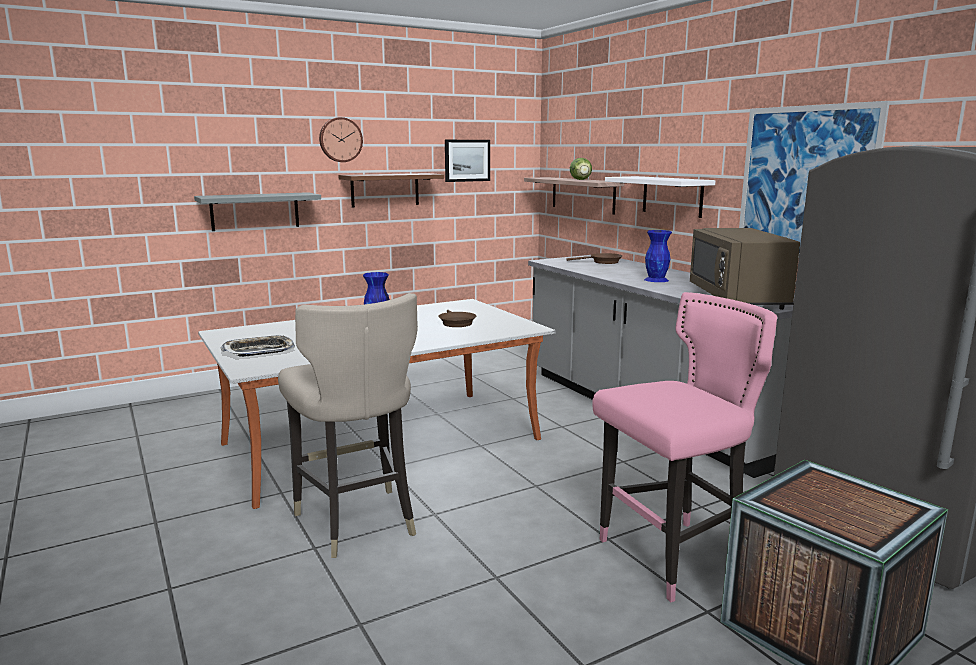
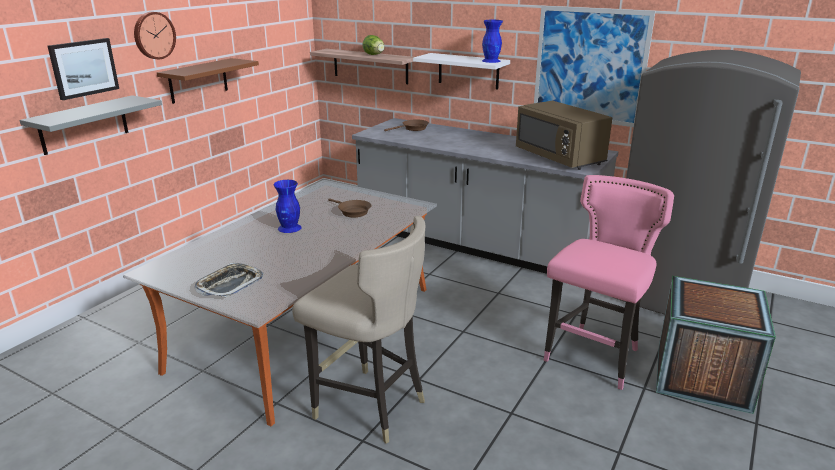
camera: 30 degrees left, 10 degrees up
picture [445,140,490,182] -> picture moved to [48,38,119,100]
blue vase [644,230,672,282] -> blue vase moved to [482,20,503,63]

